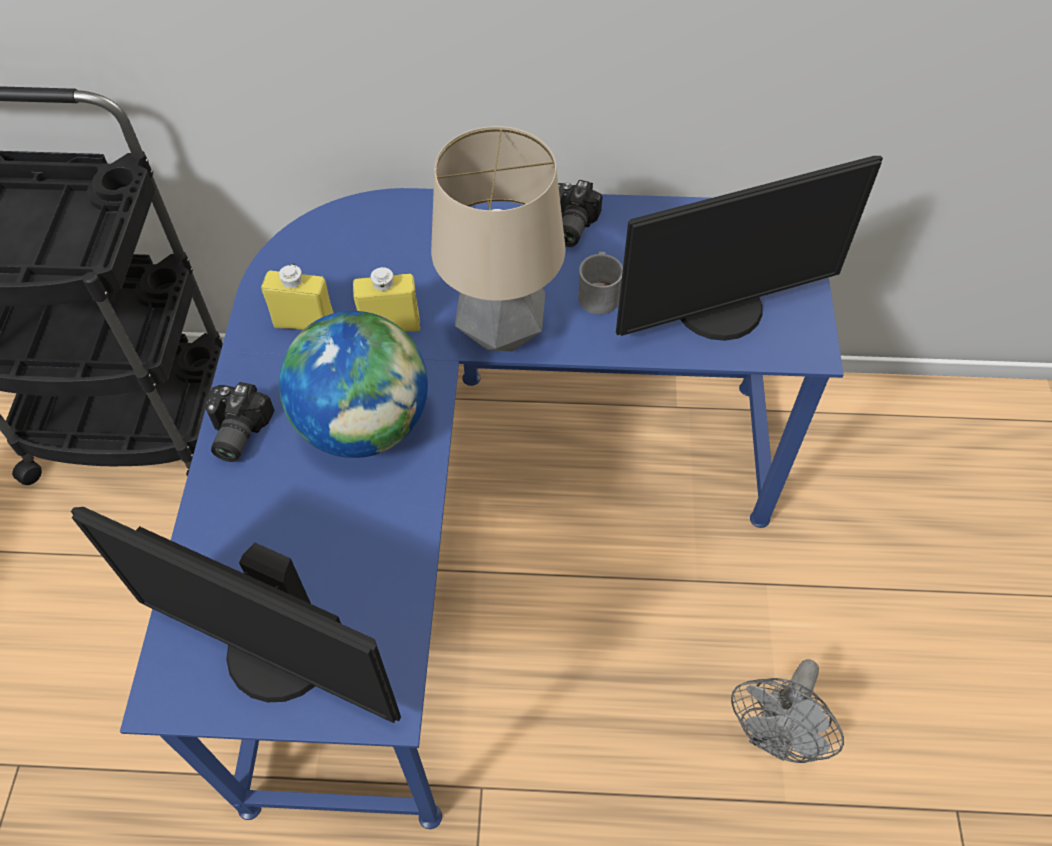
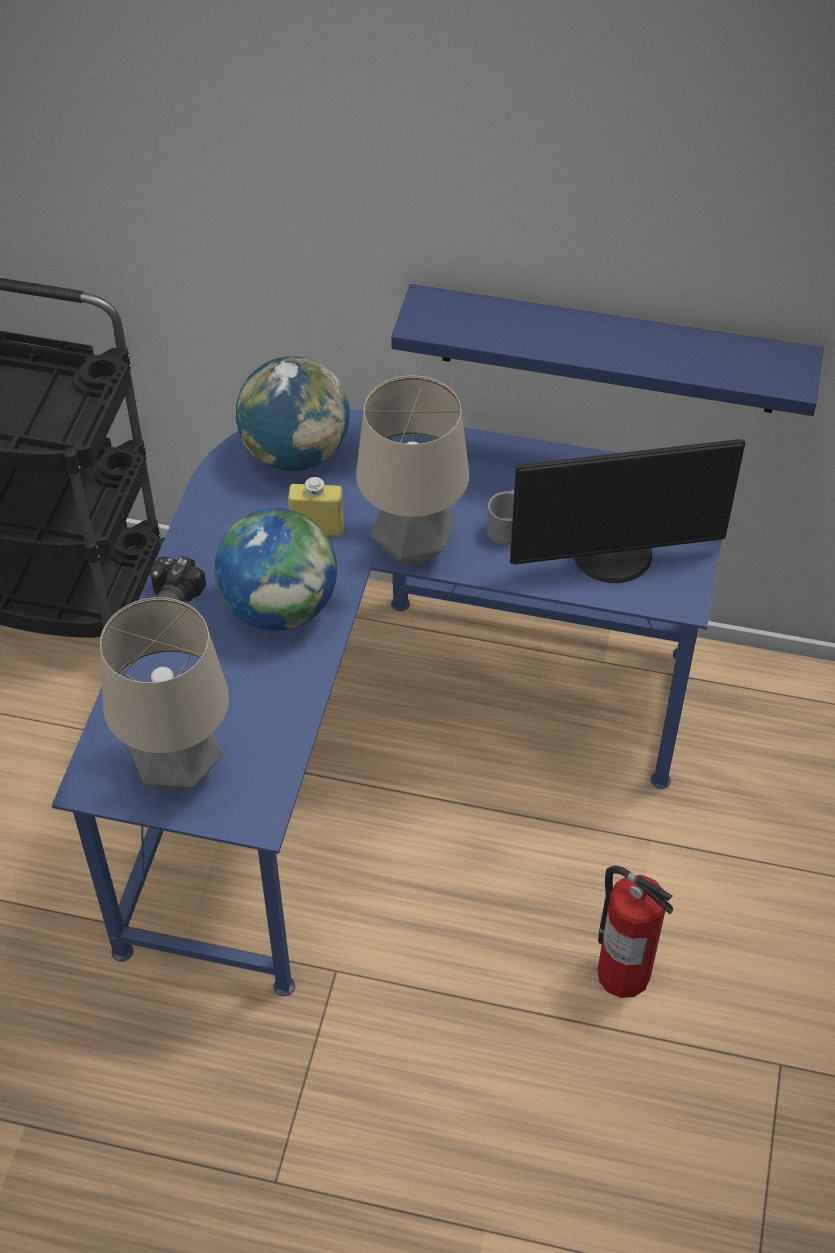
camera: 10 degrees right, 5 degrees down
monitor [71,507,401,723] -> table lamp [100,597,229,792]
yellow bottle [261,264,333,330] -> none
camera [558,180,603,247] -> none
grey fan [731,659,844,763] -> fire extinguisher [597,865,673,998]
none -> globe [236,356,350,471]
none -> blue shelf [391,284,824,416]

